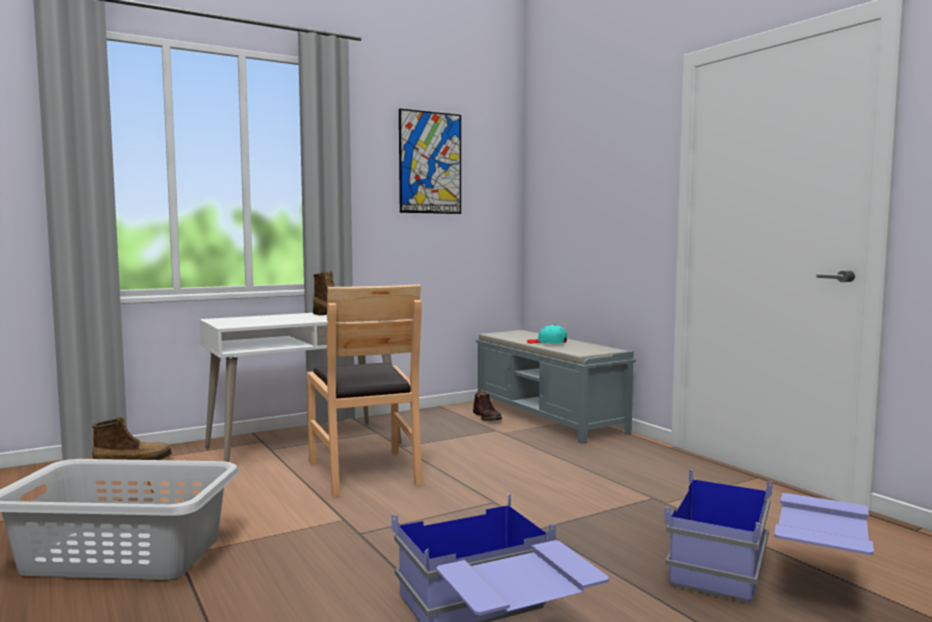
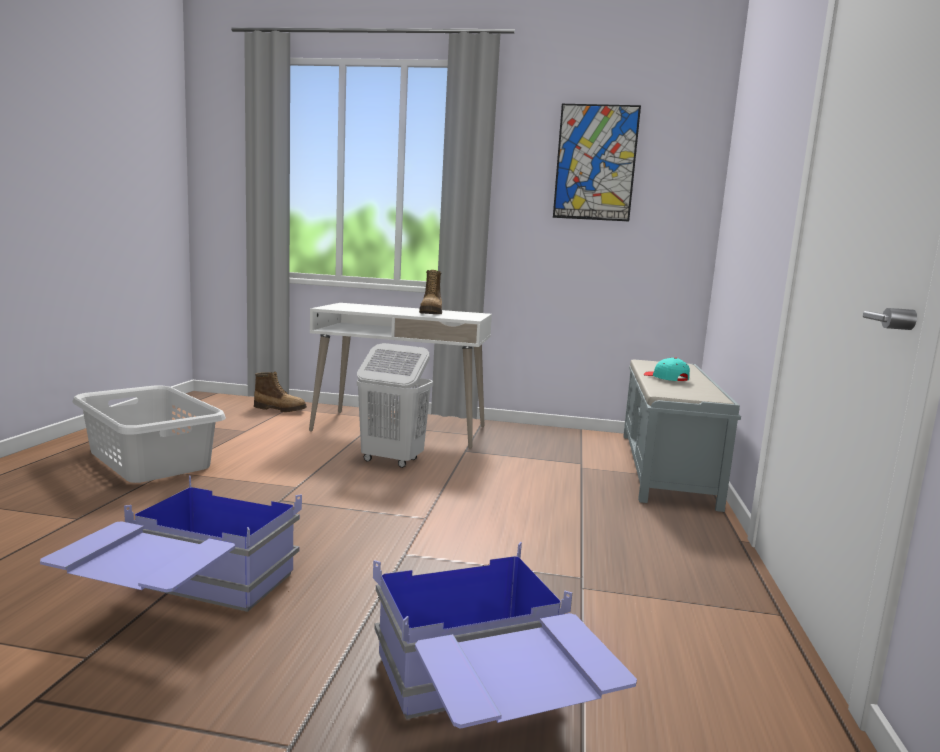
camera: 40 degrees right, 5 degrees up
brown chair [307,284,422,497] -> white laundry basket [357,343,433,468]
brown boot [473,392,502,421] -> none

